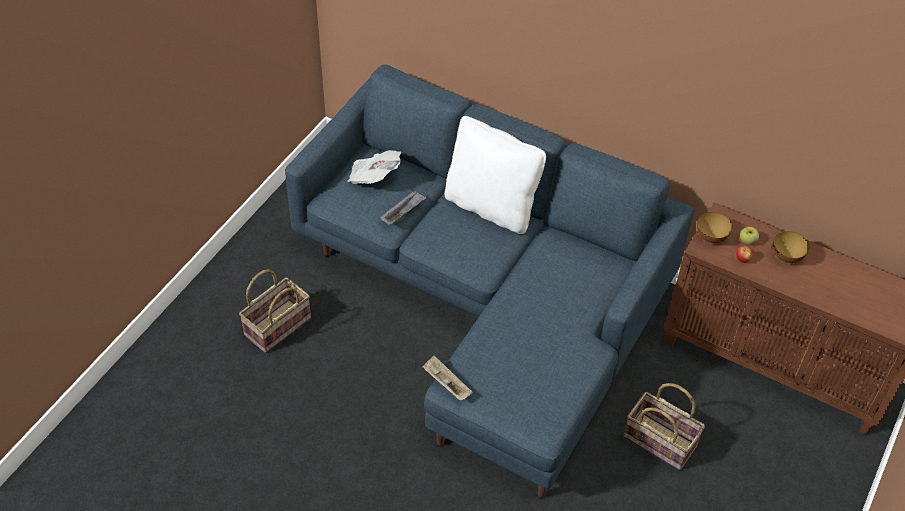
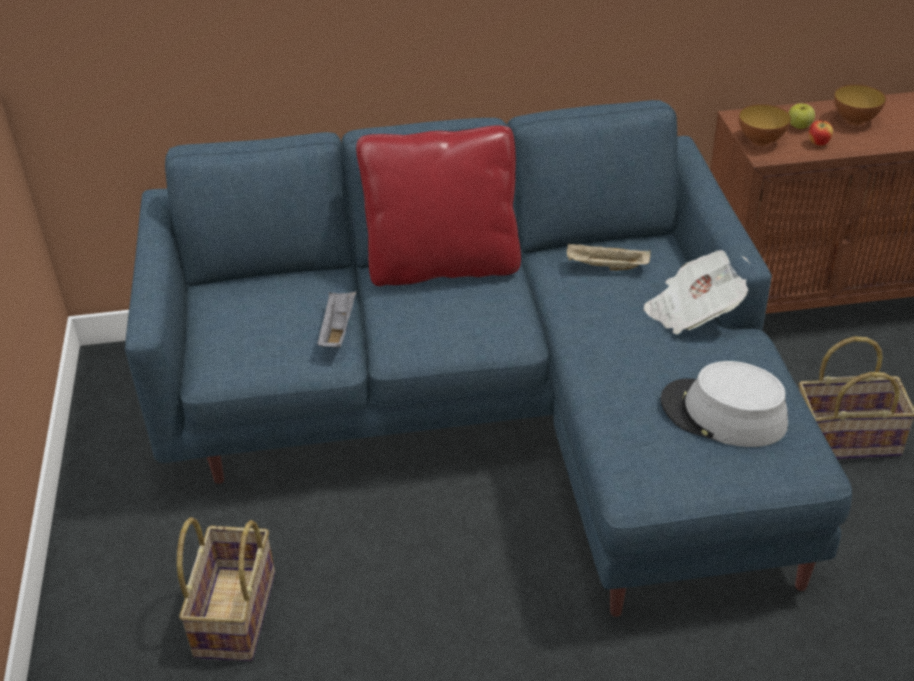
camera: 35 degrees left, 10 degrees down
newspaper [347,150,401,184] -> newspaper moved to [644,250,750,335]
beige tray [422,356,473,400] -> beige tray moved to [567,244,651,271]
white pillow [445,116,546,234] -> red pillow [356,125,521,286]
none -> grey hat [660,361,788,447]

